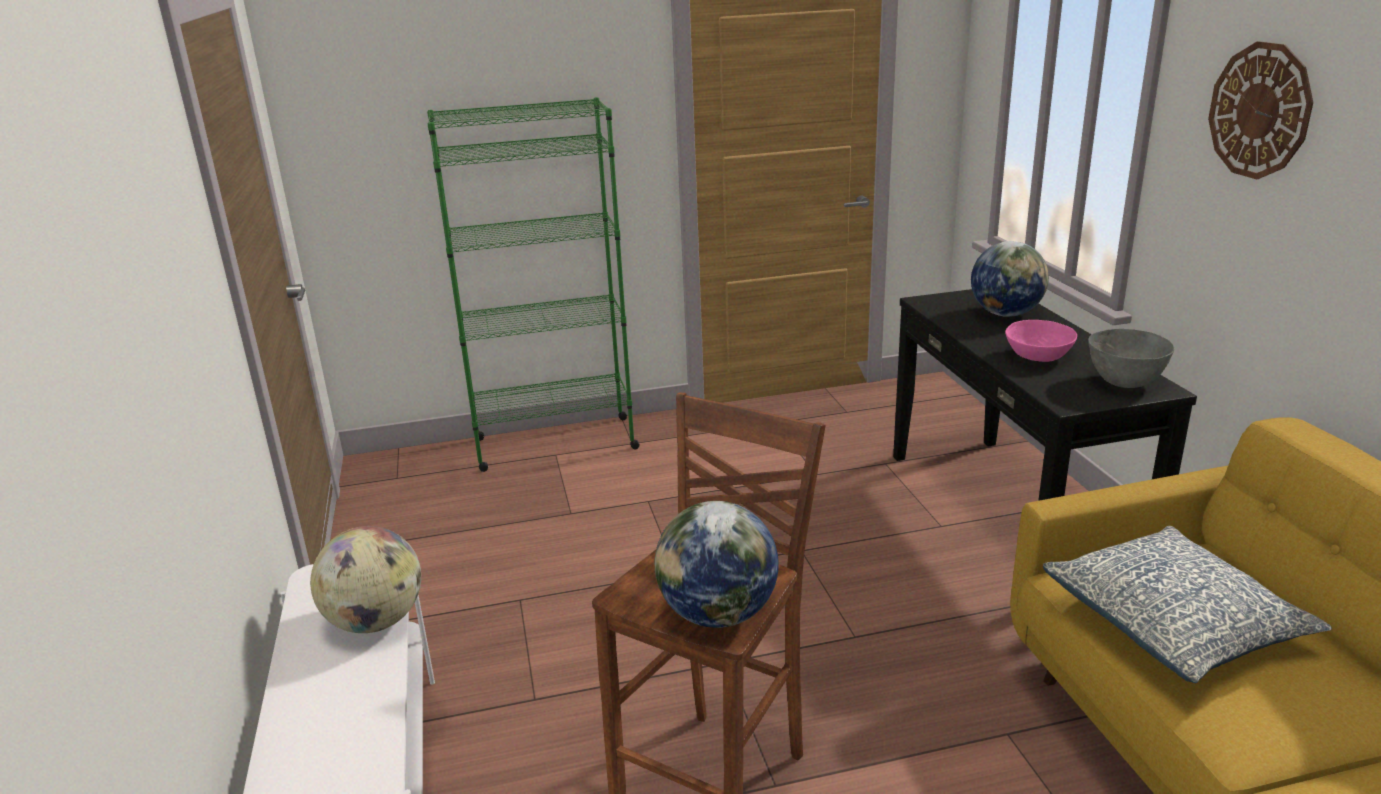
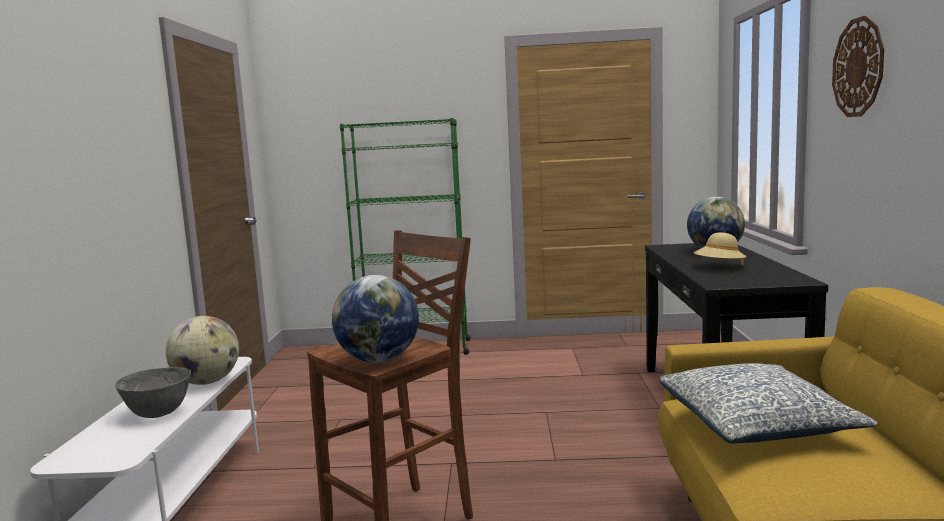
camera: 15 degrees right, 15 degrees down
pink bowl [1005,320,1077,362] -> beige hat [693,232,747,265]
grey bowl [1088,329,1175,388] -> grey bowl moved to [115,367,191,418]

